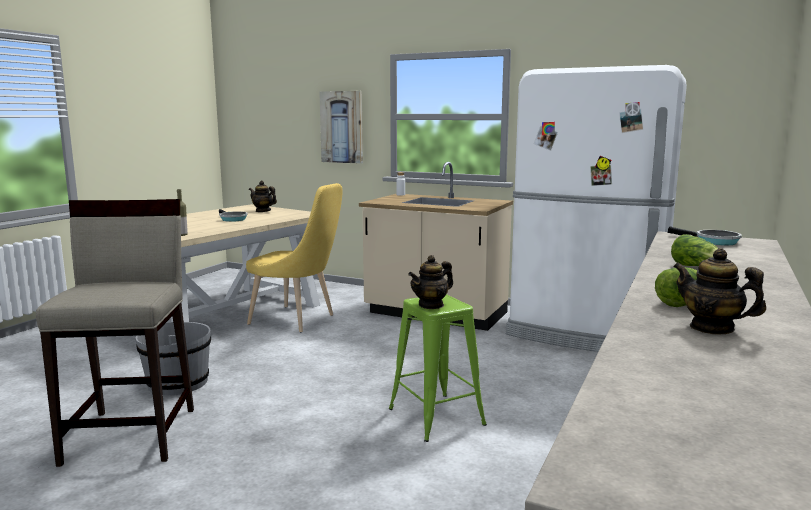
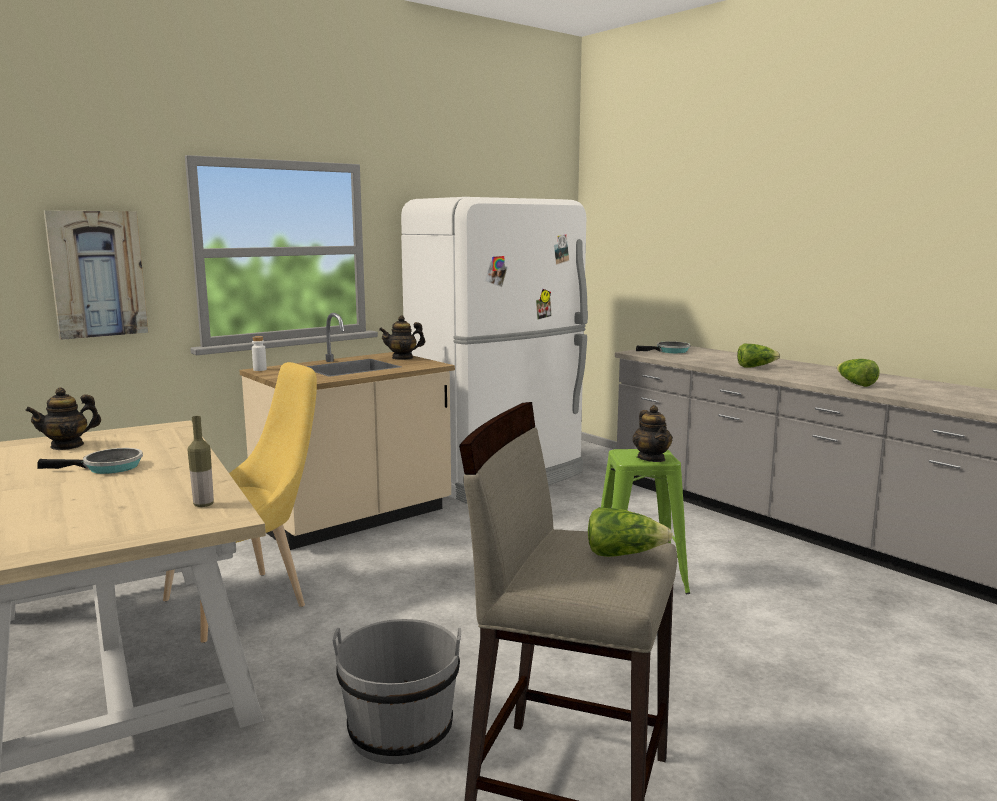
camera: 65 degrees left, 0 degrees up
teapot [673,248,766,334] -> teapot moved to [379,316,425,360]
none -> lettuce [588,507,673,557]

